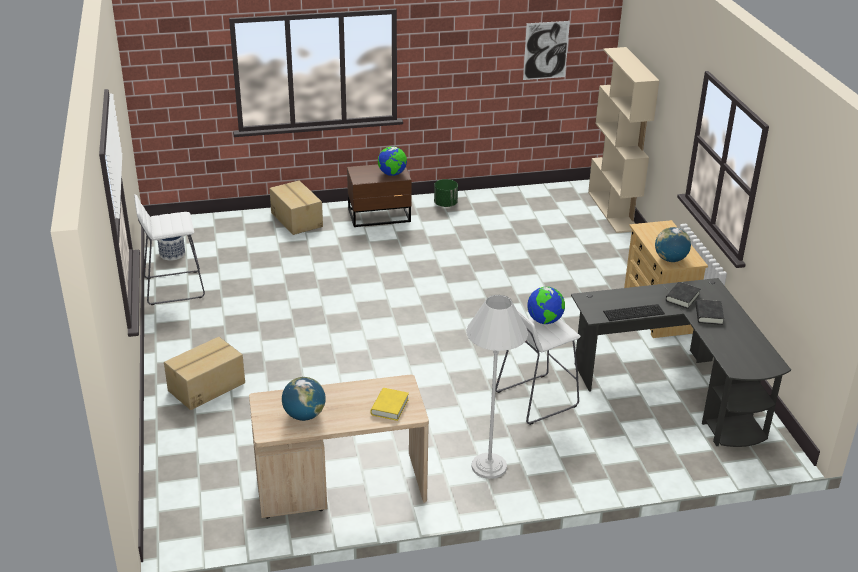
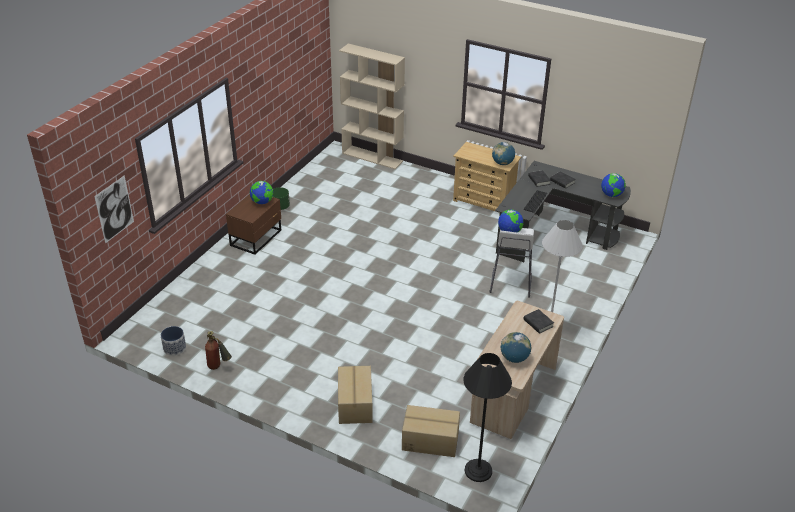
camera: 50 degrees left, 5 degrees up
white stool [134,194,205,305] -> fire extinguisher [205,331,232,370]
cardboard box [270,180,323,235] -> cardboard box moved to [402,405,460,457]
yellow book [371,388,409,421] -> black book [524,309,554,333]
picture [523,21,570,80] -> picture moved to [94,175,134,244]
none -> black floor lamp [464,353,512,482]
none -> globe [601,173,626,197]

